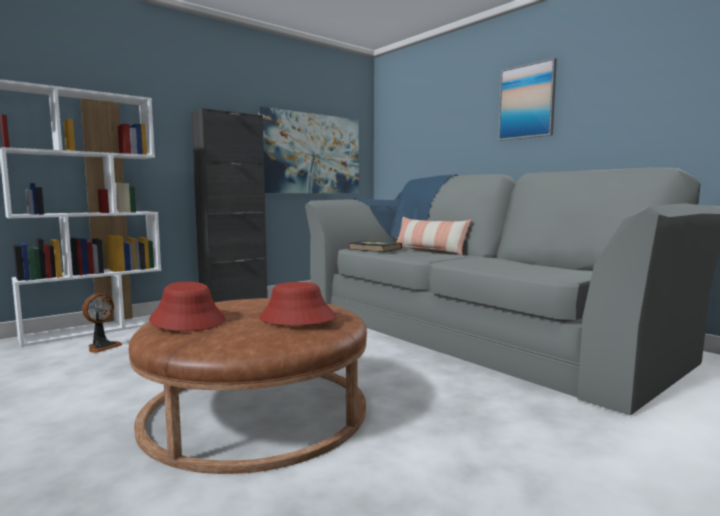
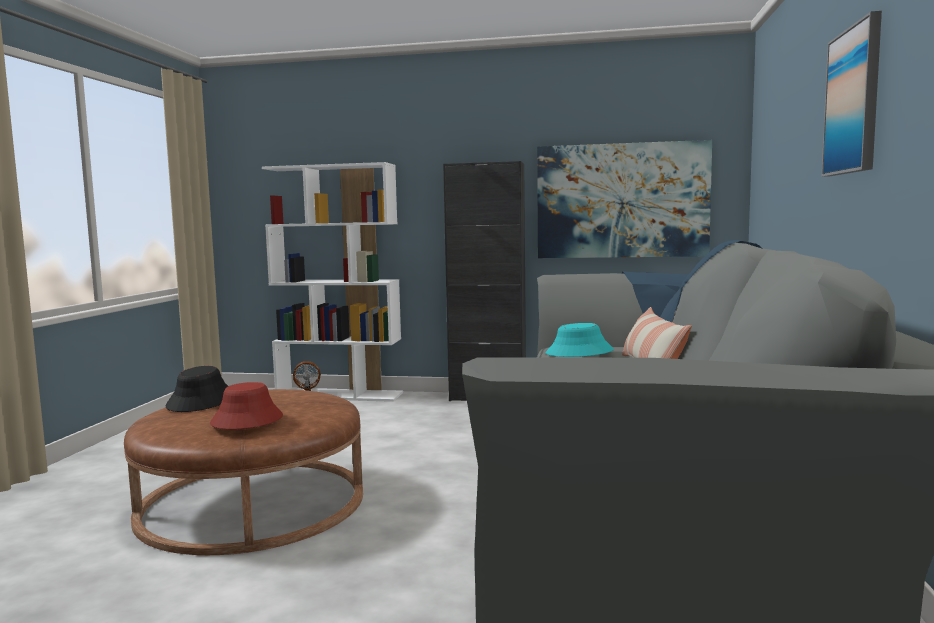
camera: 50 degrees right, 0 degrees up
red hat [149,282,226,331] -> black hat [166,366,228,412]
book [348,241,402,252] -> turquoise hat [545,323,614,357]

